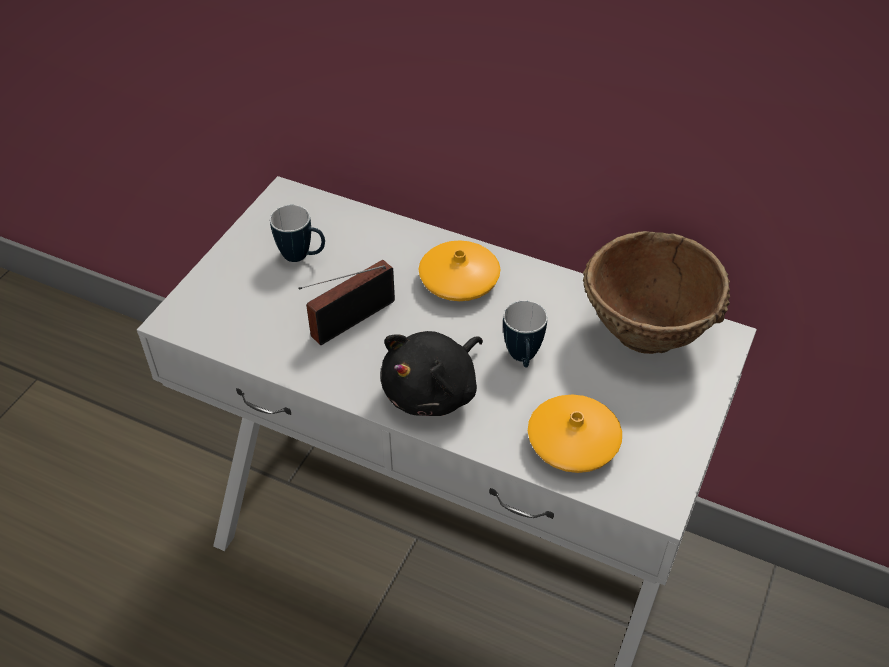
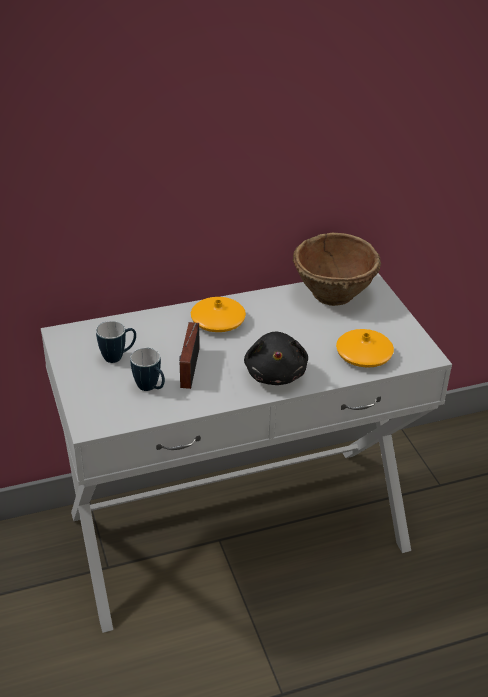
camera: 45 degrees left, 10 degrees down
mug [503,300,547,367] -> mug moved to [130,348,165,391]

